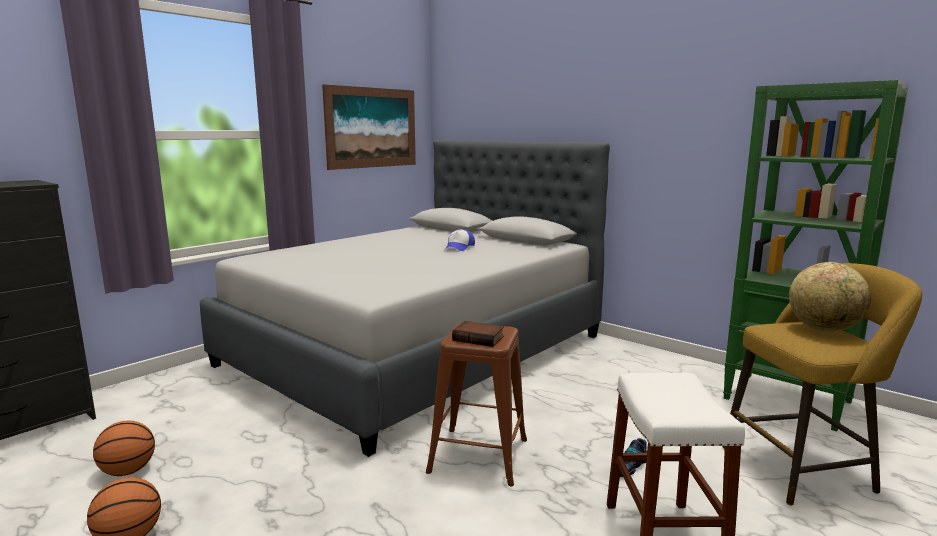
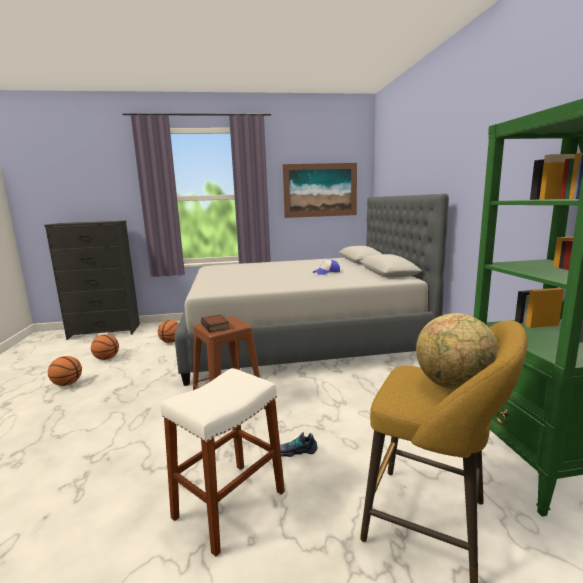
camera: 40 degrees right, 0 degrees up
none -> basketball [158,320,179,343]

